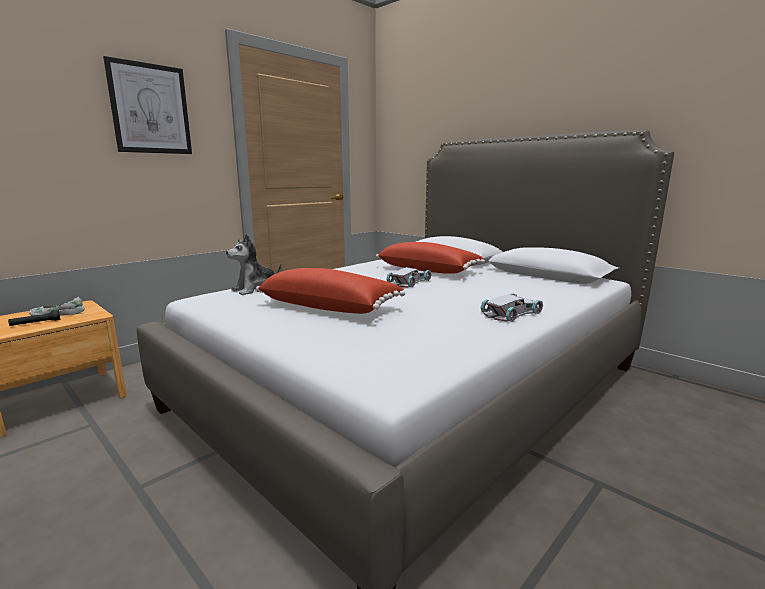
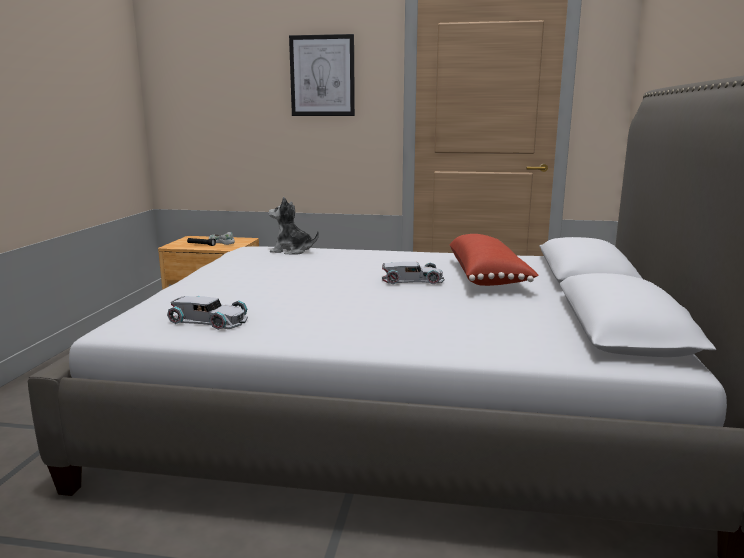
camera: 55 degrees right, 0 degrees up
red pillow [256,268,405,314] -> none
white toy car [480,293,543,322] -> white toy car moved to [167,296,248,330]

